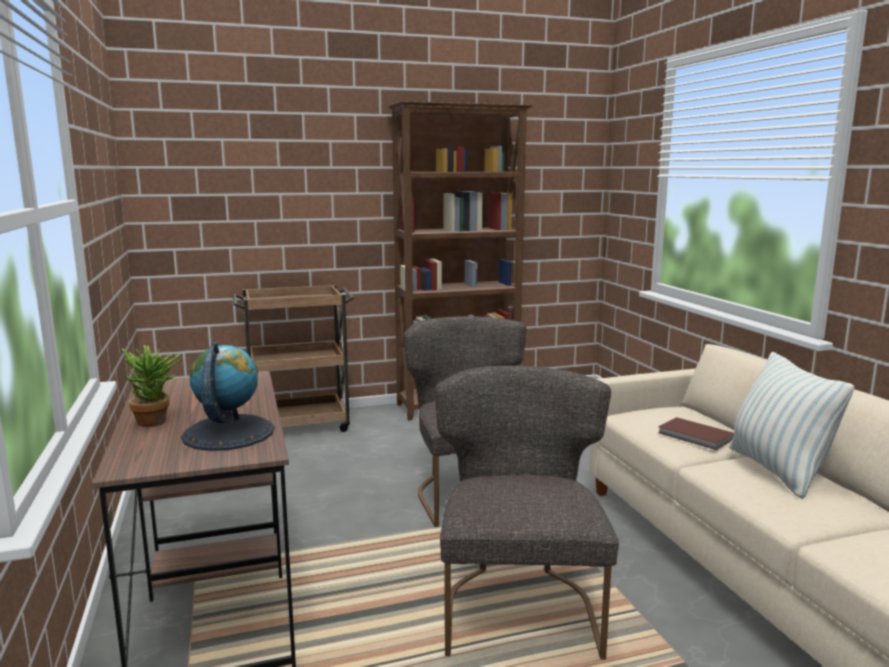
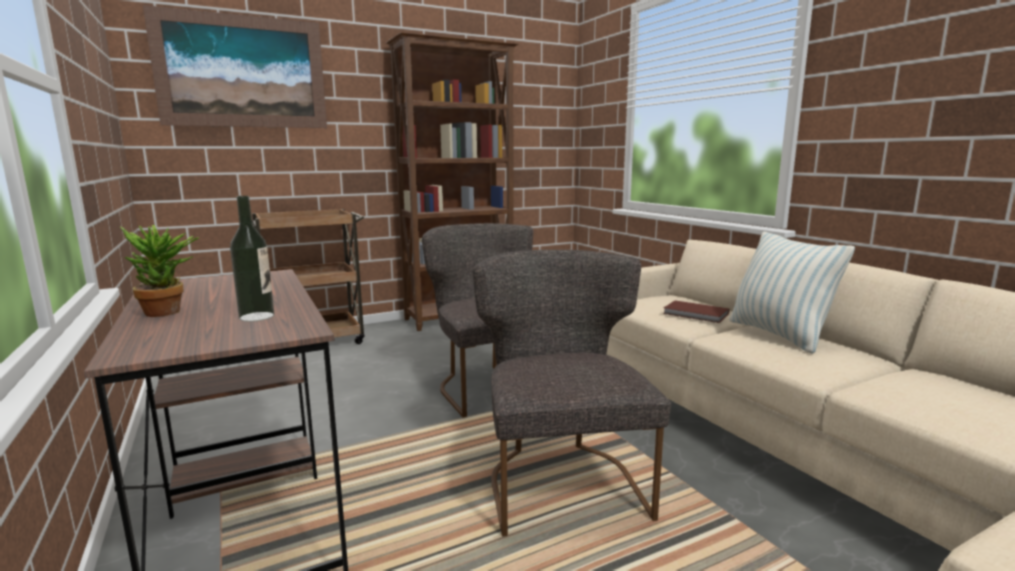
camera: 10 degrees left, 0 degrees up
globe [181,342,274,451] -> bottle [230,196,274,322]
none -> picture [143,5,327,128]

